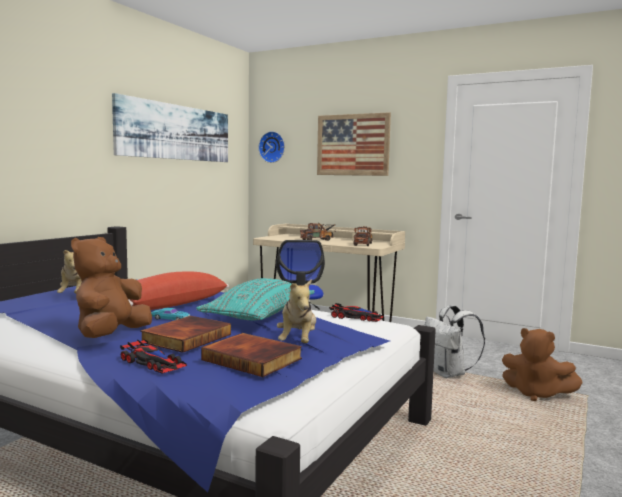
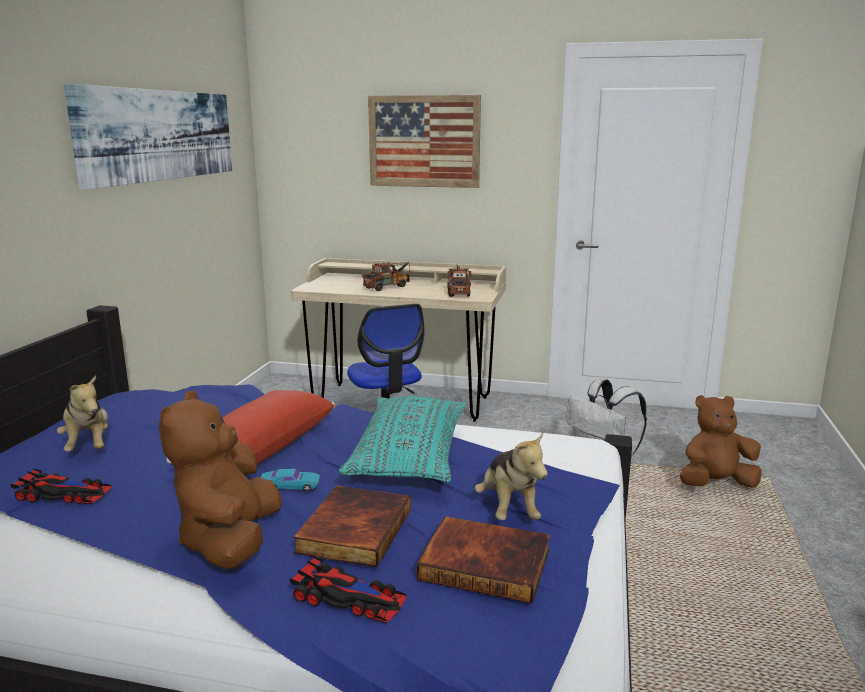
camera: 15 degrees left, 10 degrees up
wall clock [258,131,285,163] -> none
toy car [329,303,383,322] -> toy car moved to [10,469,112,504]
brown plush toy [502,328,583,401] -> brown plush toy turned 150 degrees clockwise [680,395,762,488]

